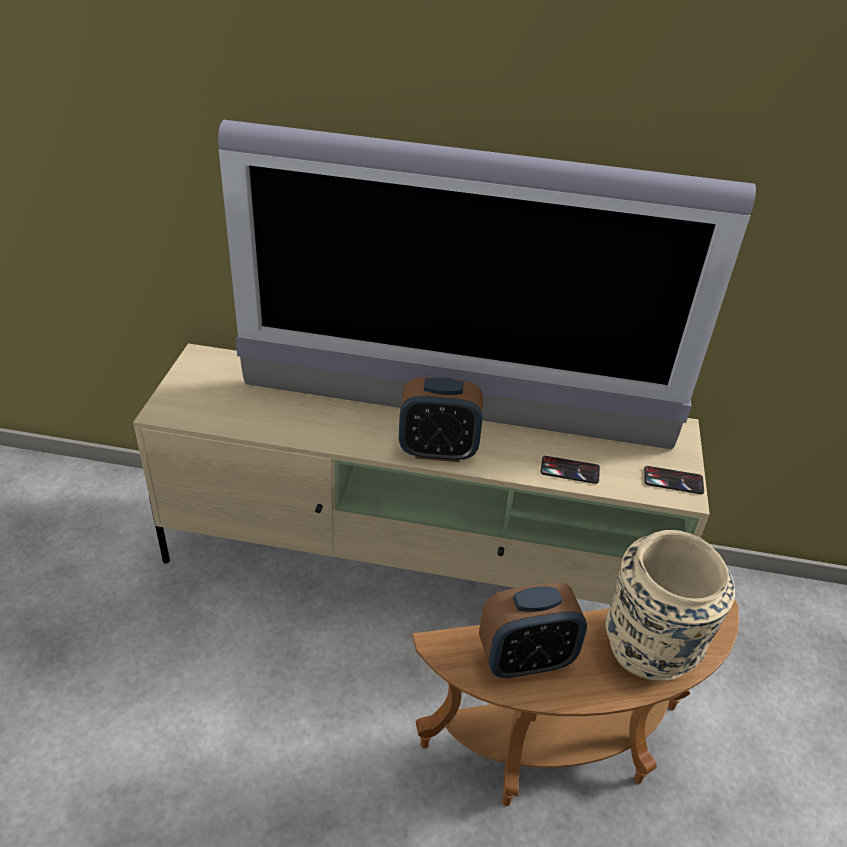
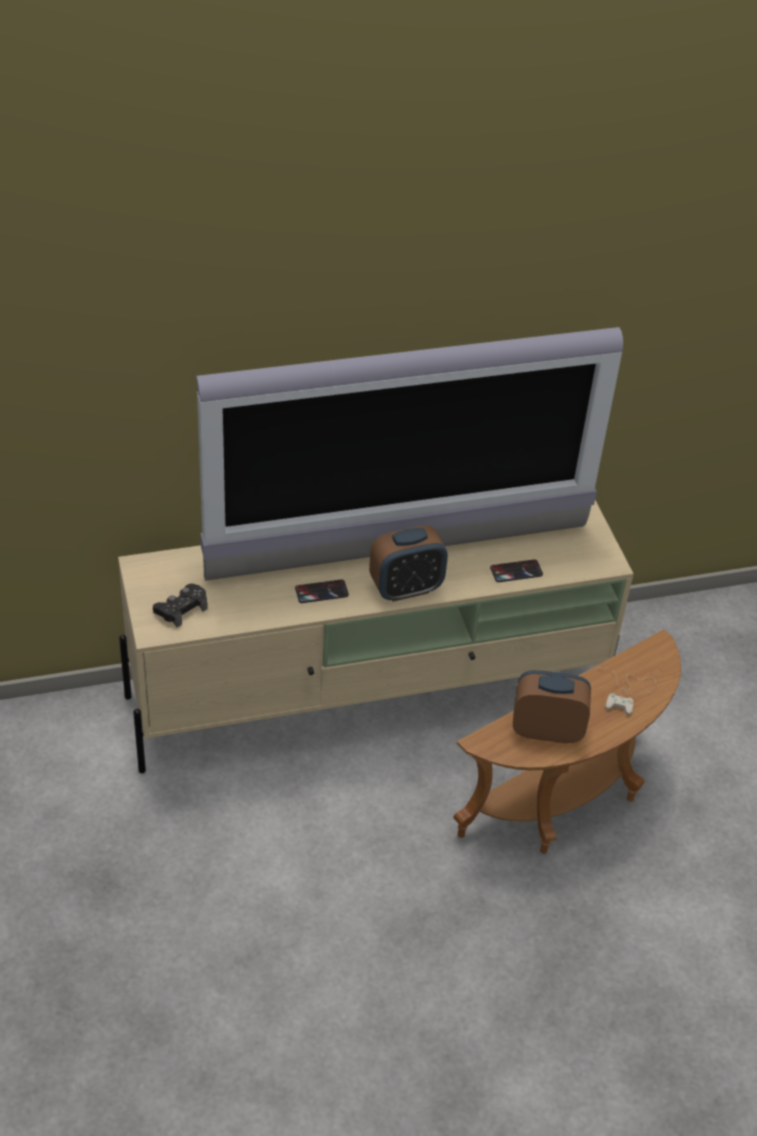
camera: 25 degrees left, 5 degrees up
alarm clock [479,583,587,679] -> alarm clock turned 135 degrees counterclockwise [513,670,591,743]
beige vase [606,530,735,681] -> white game controller [596,667,656,715]
phone [644,466,704,494] -> phone moved to [295,579,349,603]
none -> black game controller [153,583,208,627]

